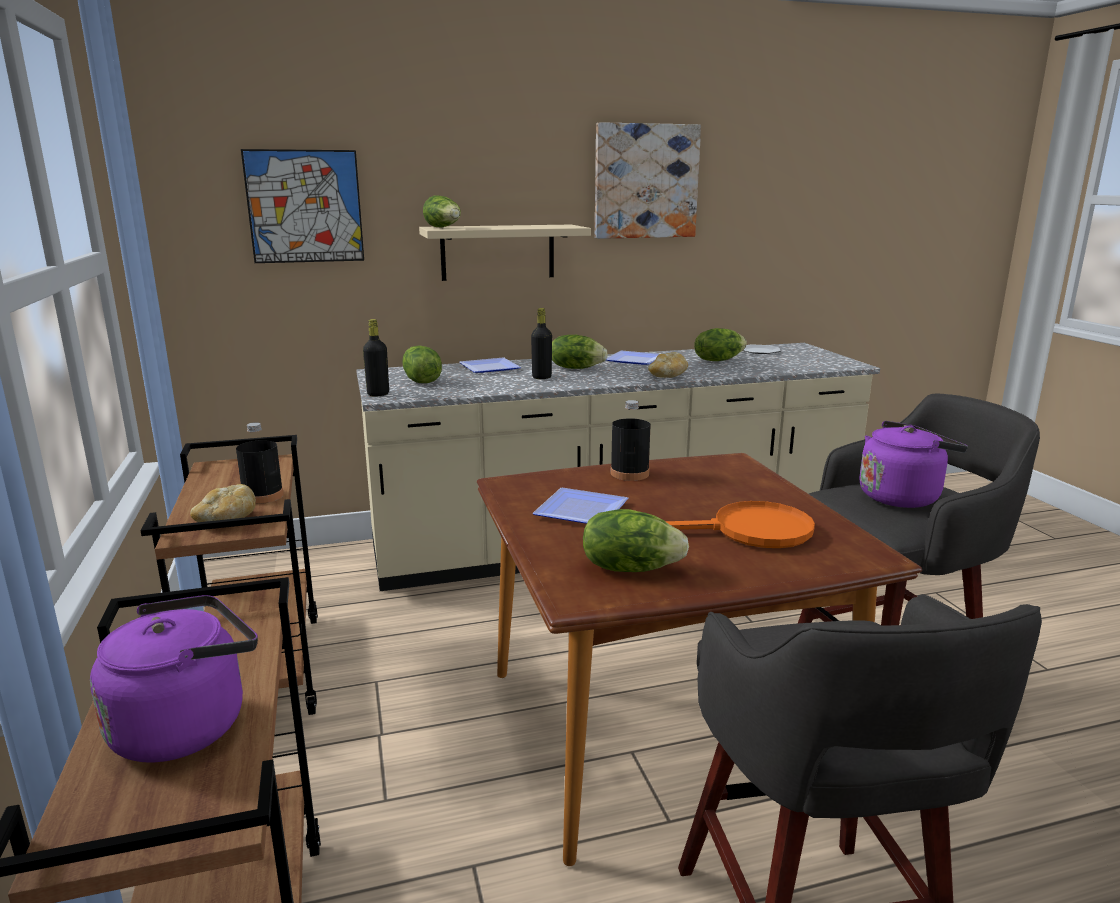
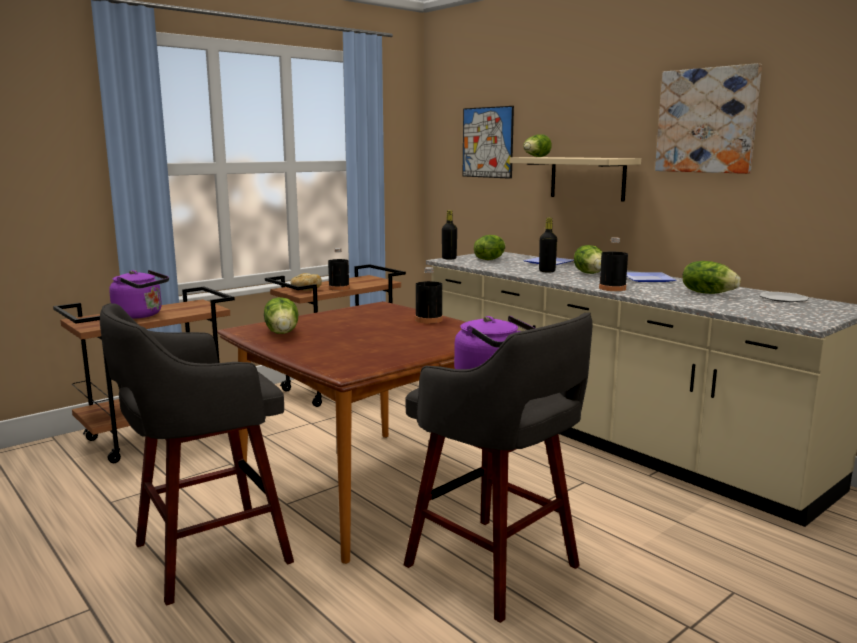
camera: 65 degrees right, 5 degrees down
plate [532,488,628,524] -> none
bread [648,352,688,378] -> black bottle [599,237,628,291]
orange frying pan [665,501,815,548] -> none

